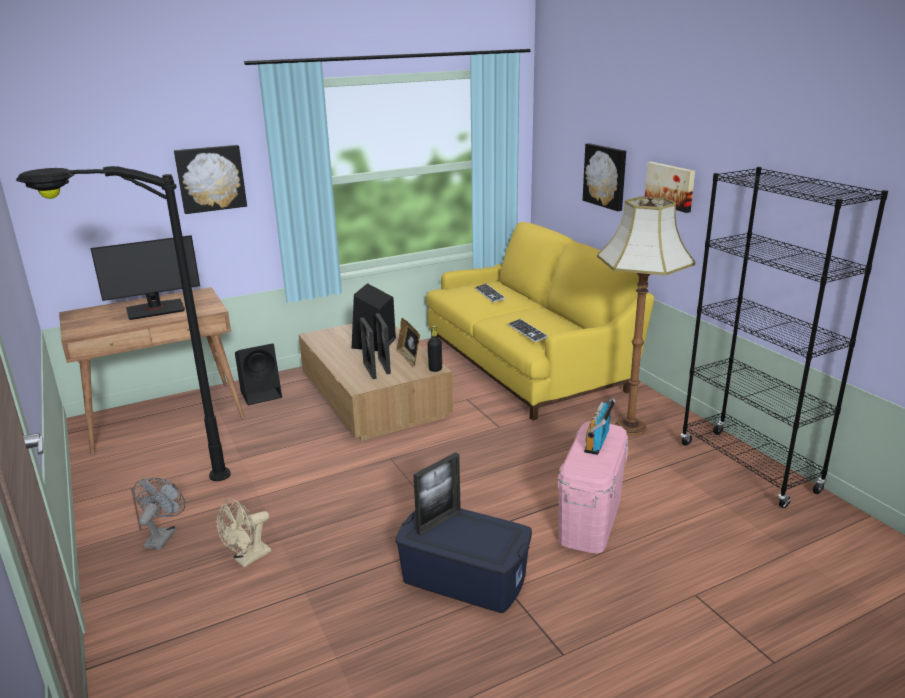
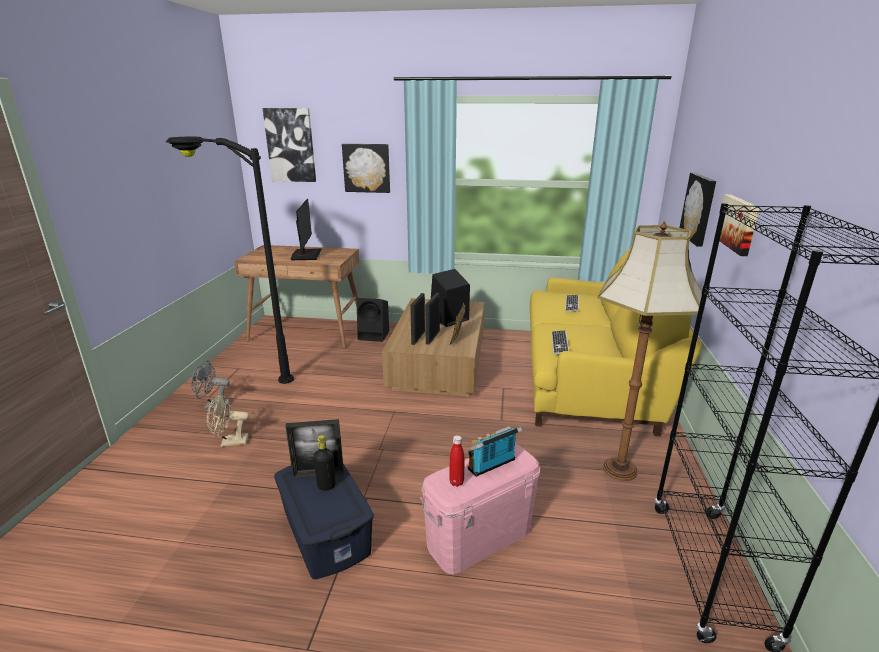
camera: 35 degrees right, 0 degrees up
monitor [90,235,200,320] -> monitor turned 105 degrees counterclockwise [291,198,322,260]
grey fan [133,478,185,549] -> grey fan turned 135 degrees counterclockwise [191,361,230,408]
black bottle [427,326,442,372] -> black bottle moved to [313,435,336,491]
none -> picture [262,108,316,182]
none -> red bottle [449,435,464,487]

